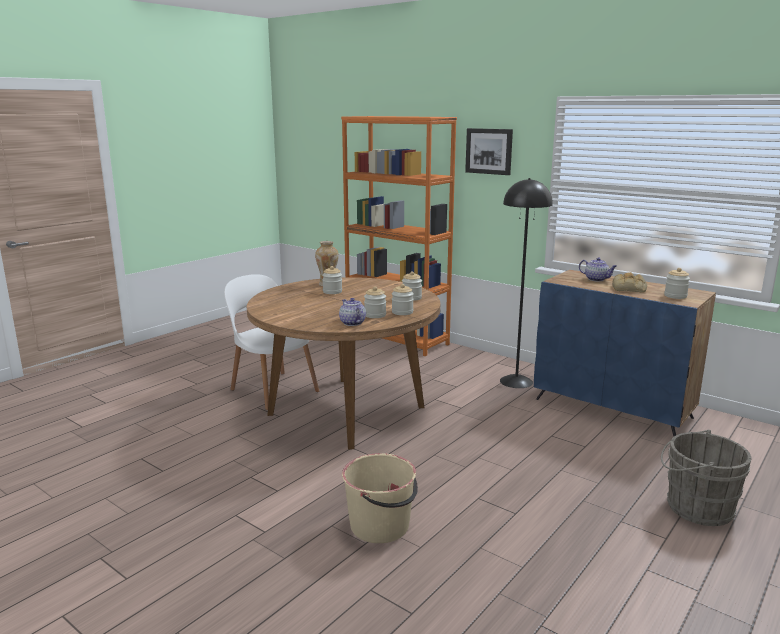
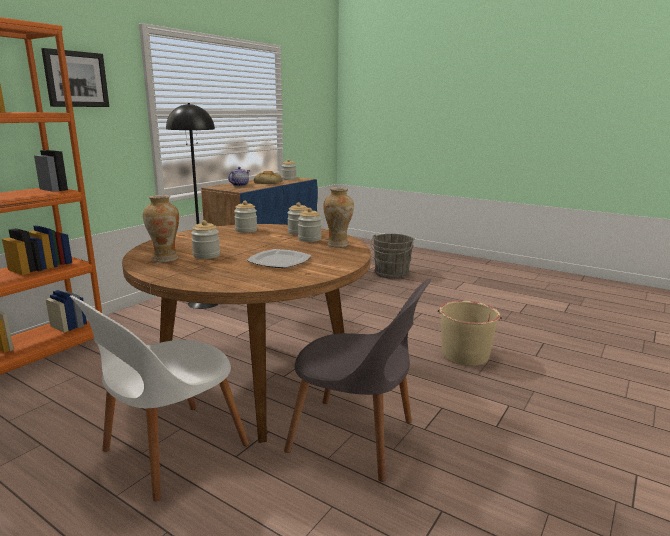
camera: 95 degrees left, 0 degrees up
teapot [339,298,366,326] -> vase [323,187,354,248]
none -> plate [246,249,312,268]
none -> grey chair [284,278,431,482]

